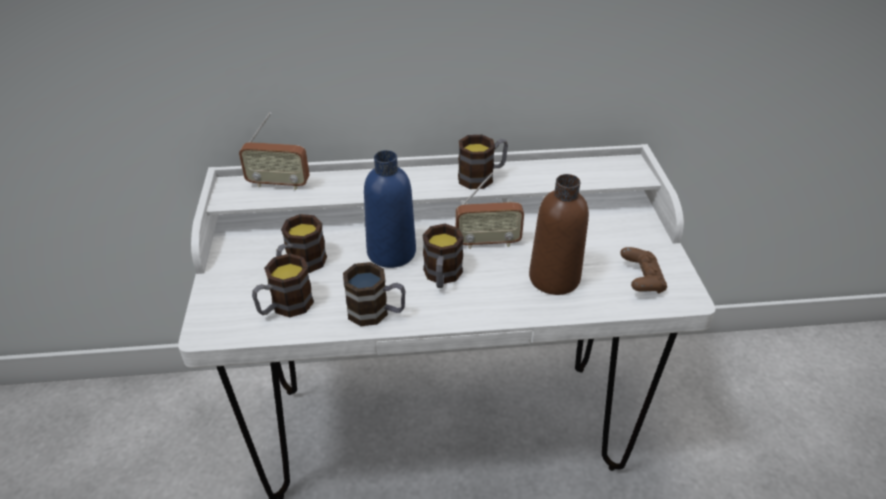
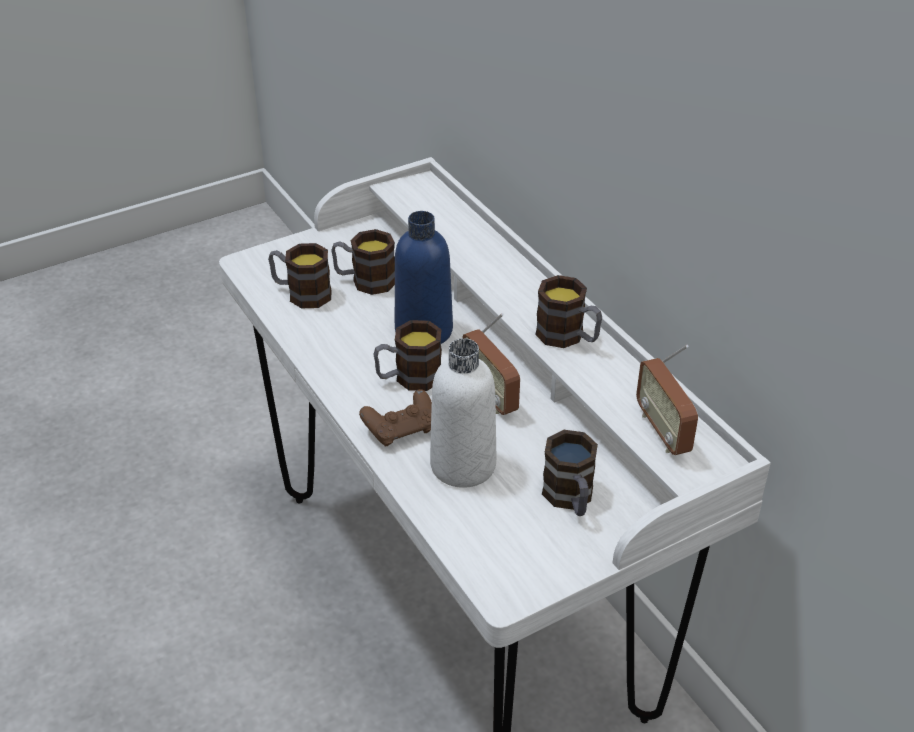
camera: 65 degrees right, 0 degrees up
radio [239,112,310,190] -> radio moved to [636,345,698,455]
mug [343,262,406,326] -> mug moved to [542,430,598,516]
brown bottle [529,174,589,295] -> white bottle [430,338,496,488]
brown game controller [620,247,667,293] -> brown game controller moved to [359,389,432,447]

